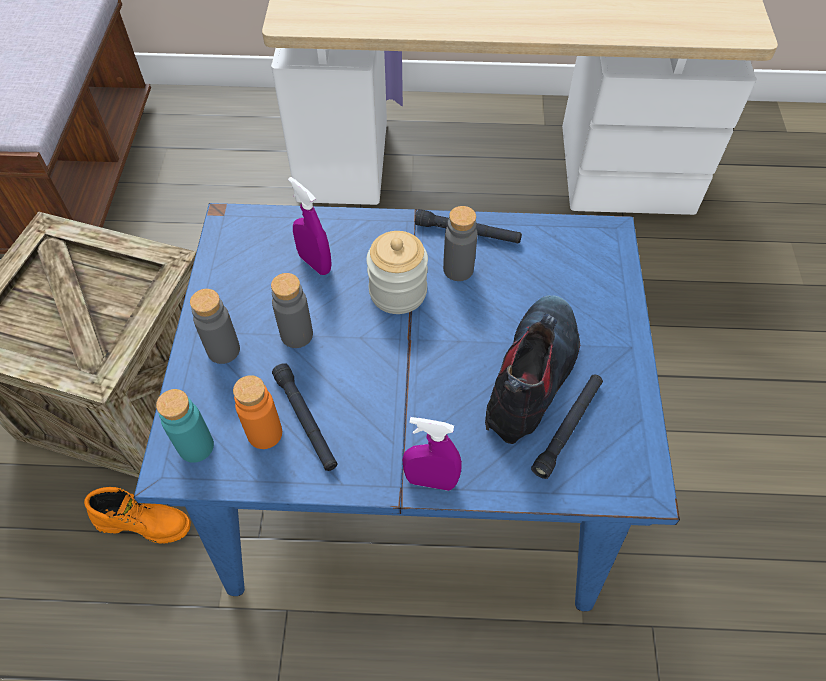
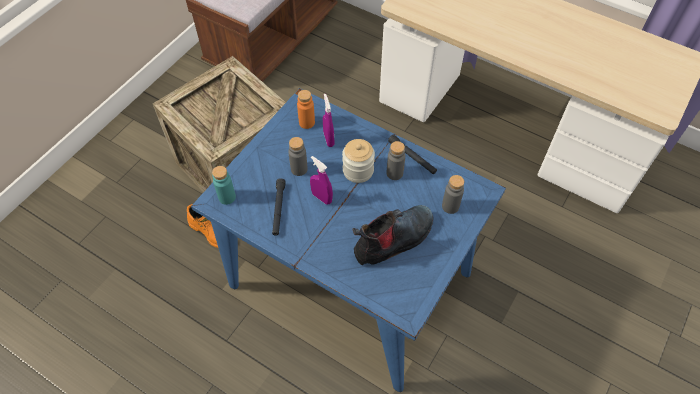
camera: 30 degrees right, 0 degrees up
grey bottle [190,289,240,364] -> grey bottle moved to [442,175,464,214]
orange bottle [233,375,282,449] -> orange bottle moved to [297,90,315,129]
purple spray bottle [402,417,462,491] -> purple spray bottle moved to [310,156,333,205]
black flashlight [531,375,603,479] -> none

